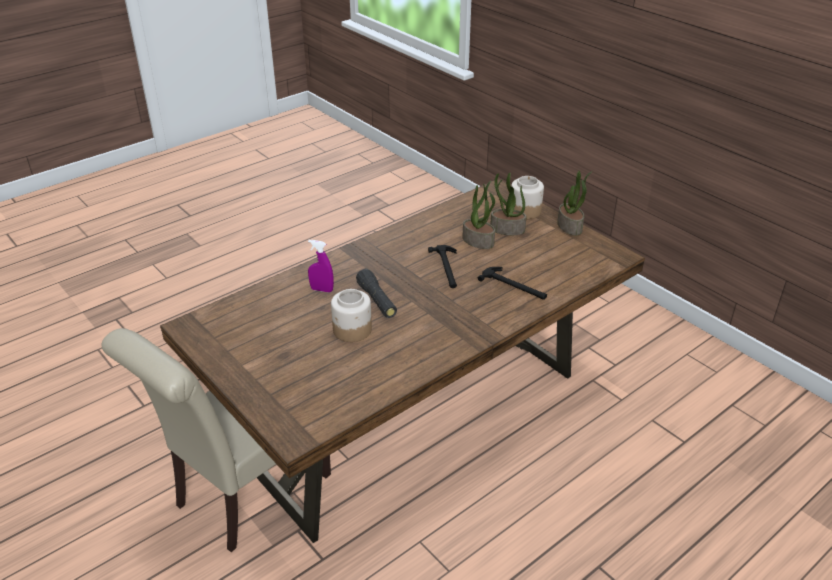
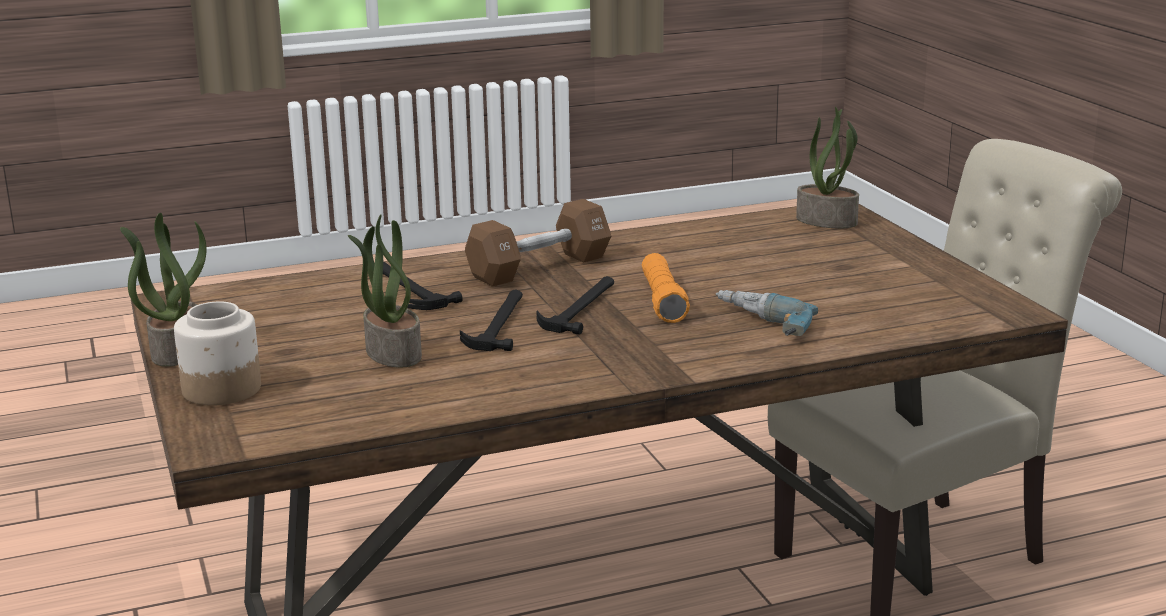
camera: 160 degrees left, 15 degrees down
purple spray bottle [308,240,334,292] -> power drill [716,290,818,336]
jar [331,289,372,342] -> none
black flashlight [356,269,397,318] -> orange flashlight [642,253,690,323]
potted plant [490,173,526,235] -> potted plant moved to [796,107,859,228]
none -> brown dumbbell [465,199,611,287]
none -> hammer [537,276,614,335]

